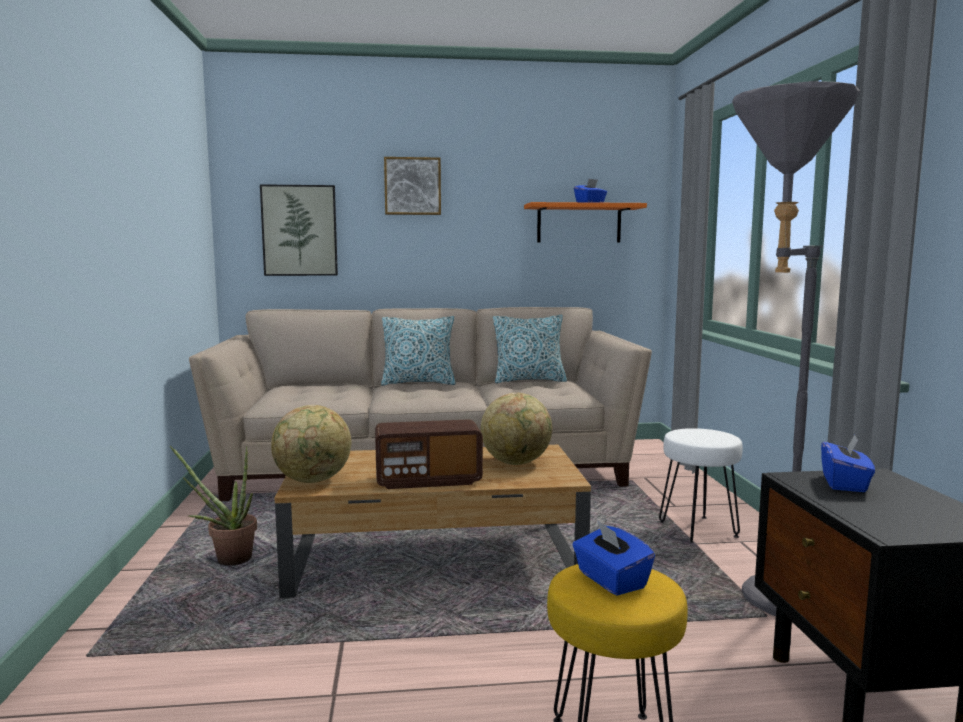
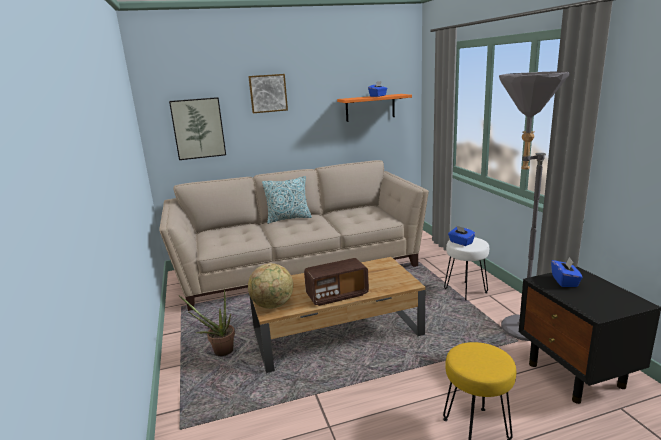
camera: 10 degrees left, 10 degrees up
globe [481,393,552,465] -> none
pillow [493,315,567,383] -> none
blue tissue box [573,520,655,596] -> blue tissue box moved to [448,225,475,246]

